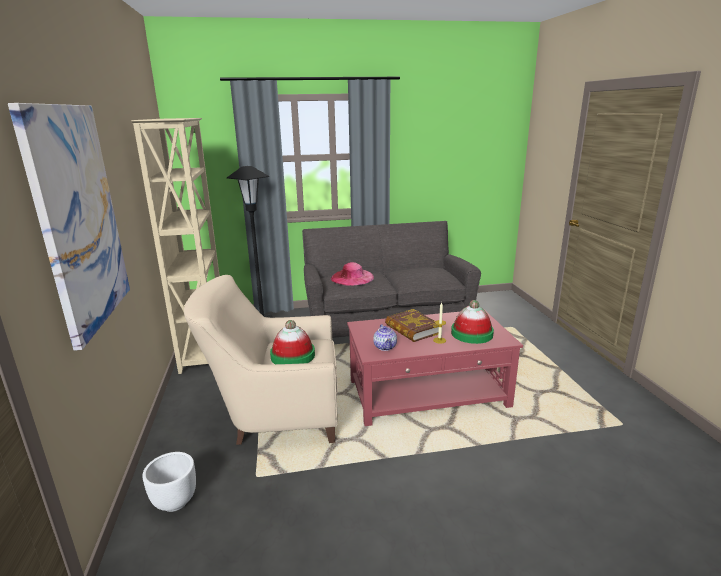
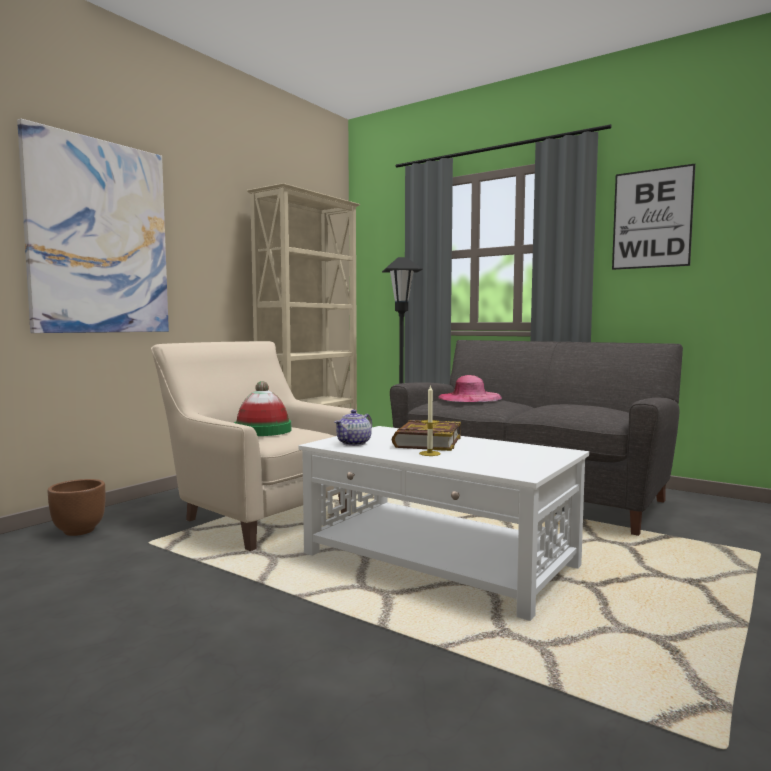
camera: 45 degrees right, 15 degrees down
white planter [142,452,196,512] -> brown planter [48,479,106,536]
red coffee table [347,312,523,426] -> white coffee table [298,426,589,621]
hat [451,300,494,344] -> none
none -> picture [612,164,696,270]

